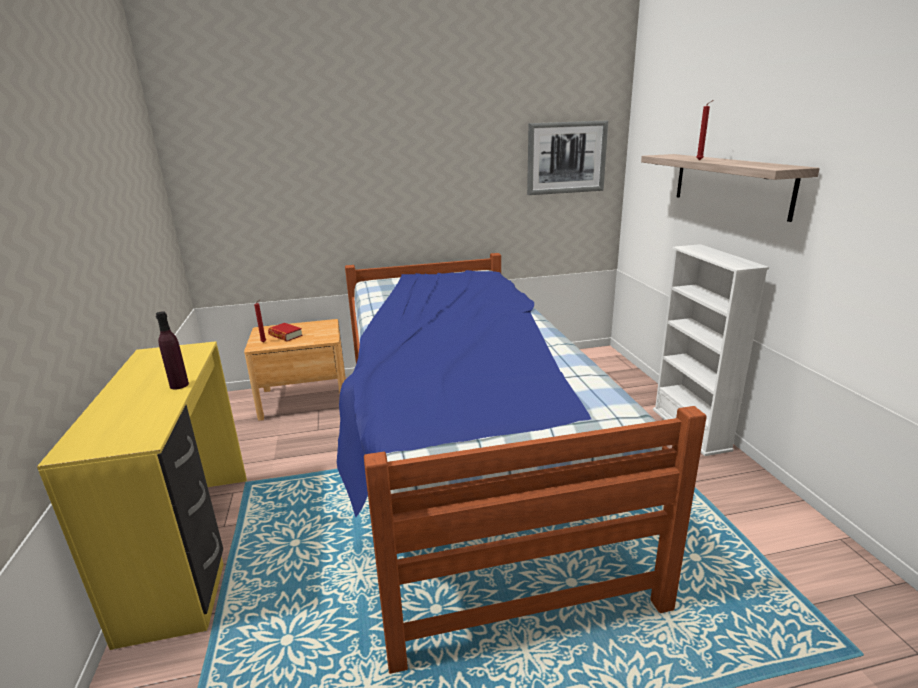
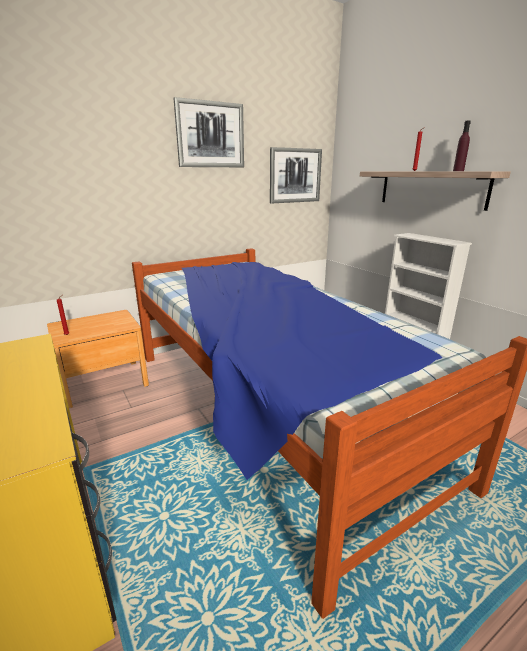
camera: 20 degrees left, 0 degrees up
purple bottle [156,311,189,389] -> purple bottle moved to [453,121,471,171]
book [268,323,303,341] -> none
none -> picture [174,97,244,167]

